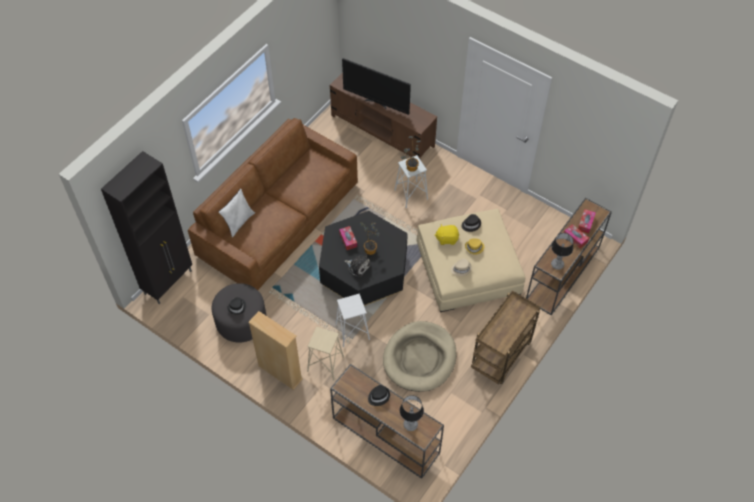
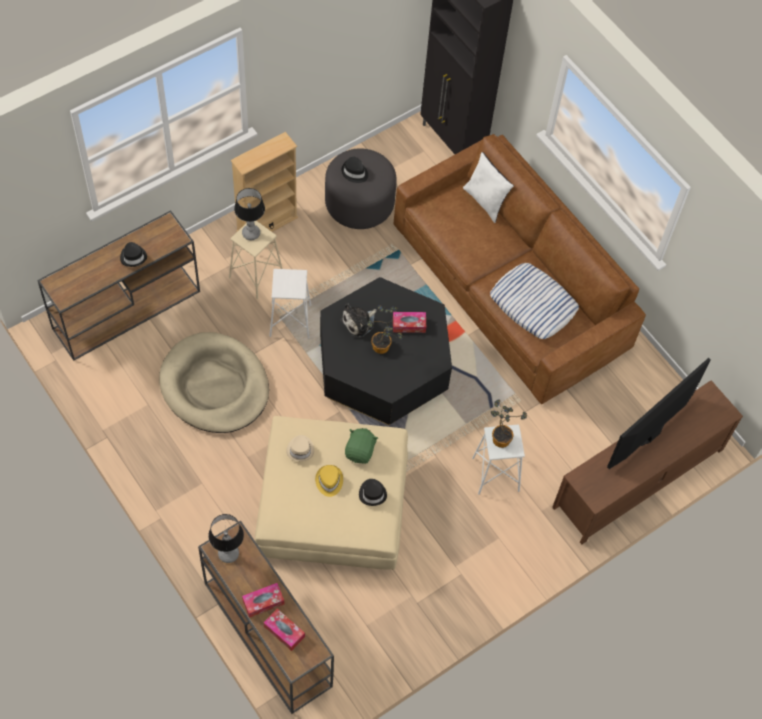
camera: 105 degrees right, 5 degrees up
table lamp [400,395,424,431] -> table lamp moved to [234,188,265,240]
yellow plush toy [435,224,459,245] -> green plush toy [345,428,378,464]
brown cart [471,290,541,384] -> none
none -> pillow [490,263,579,339]

